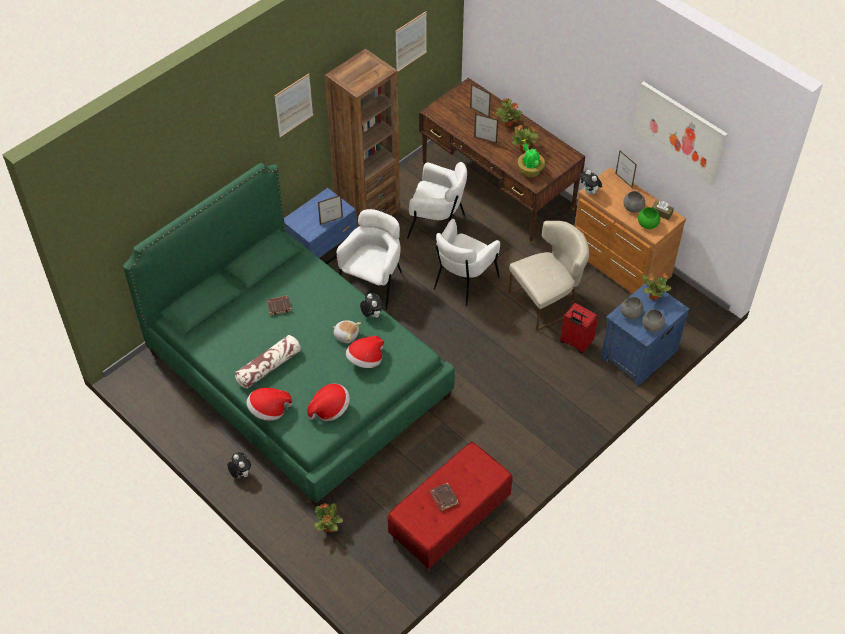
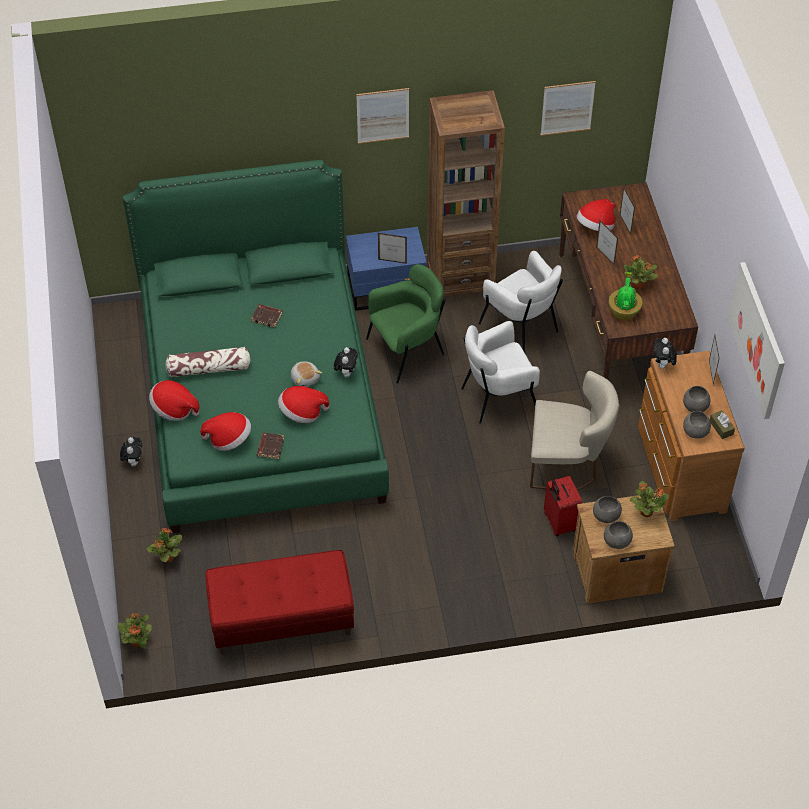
camera: 35 degrees right, 0 degrees up
white armchair [337,209,402,310] -> green armchair [366,264,446,384]
brown book [430,483,459,511] -> brown book moved to [257,433,284,459]
potted plant [496,98,523,127] -> potted plant moved to [118,613,152,648]
blue nightstand [601,284,689,386] -> brown nightstand [573,493,675,604]
green bowl [638,207,660,229] -> grey bowl [683,411,711,439]
none -> hat [577,199,616,231]

